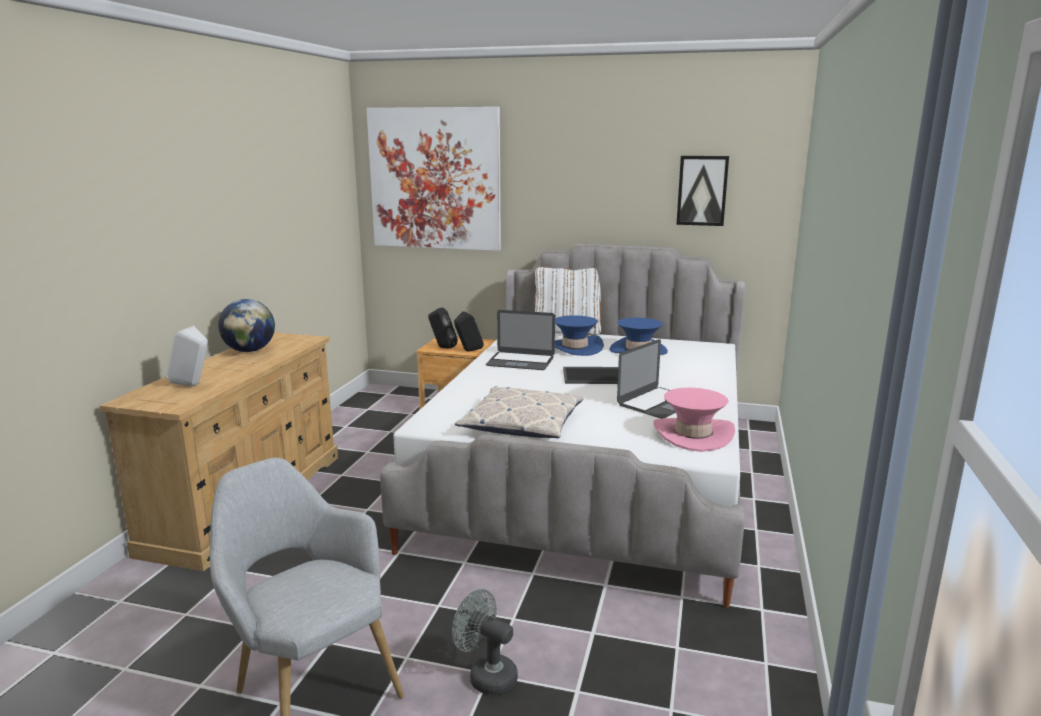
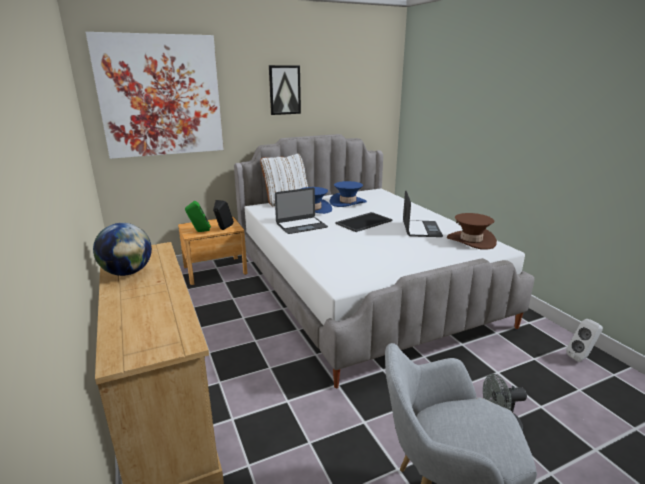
camera: 40 degrees left, 5 degrees up
white speaker [167,326,208,386] -> white speaker moved to [566,319,603,362]
black speaker [428,307,458,349] -> green speaker [185,201,211,232]
pillow [455,386,583,438] -> none
pink hat [654,387,735,452] -> brown hat [447,213,497,250]
picture [676,156,729,226] -> picture moved to [269,65,301,115]

